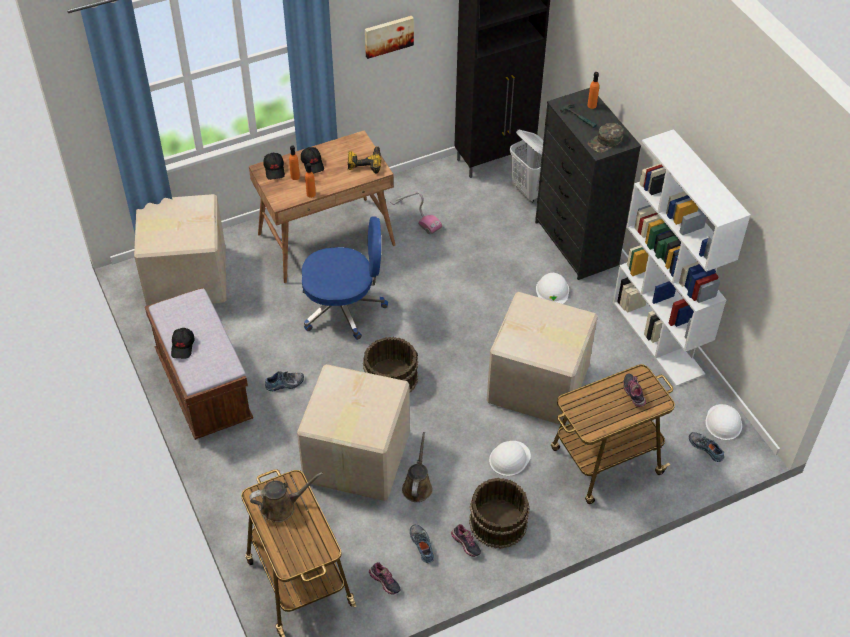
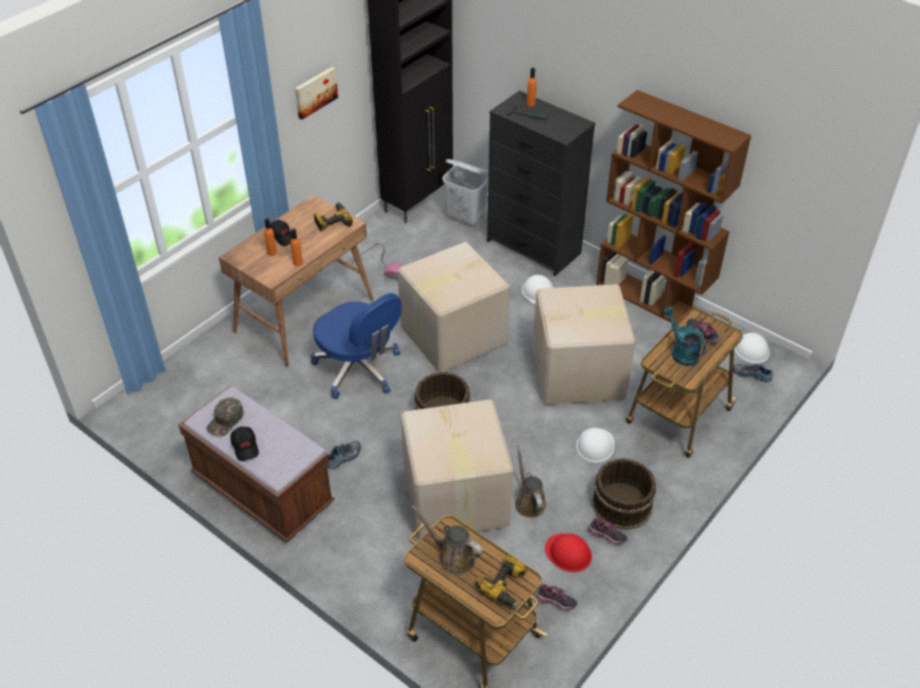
camera: 25 degrees left, 5 degrees down
cardboard box [134,194,226,306] -> cardboard box moved to [398,242,510,372]
brown watering can [249,472,323,522] -> brown watering can turned 105 degrees counterclockwise [412,505,483,575]
black cap [263,153,285,180] -> none
blue office chair [302,216,388,340] -> blue office chair turned 75 degrees clockwise [310,293,402,399]
shoe [410,524,434,563] -> red hard hat [545,533,592,572]
green cap [588,123,624,153] -> green cap moved to [206,397,243,437]
white bookcase [613,129,751,387] -> brown bookcase [596,90,751,323]
none -> power drill [476,555,527,608]
none -> turquoise watering can [662,307,706,366]

